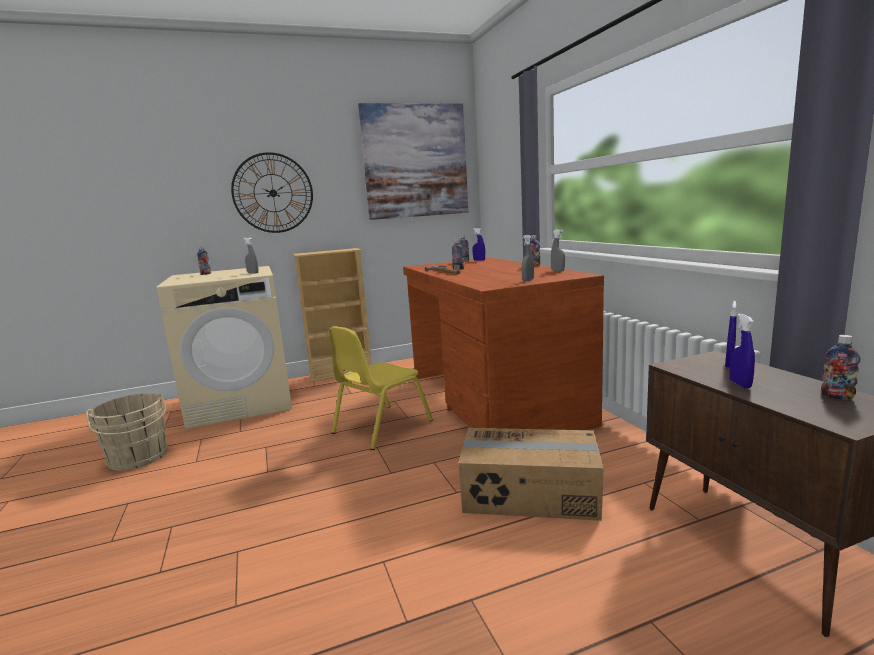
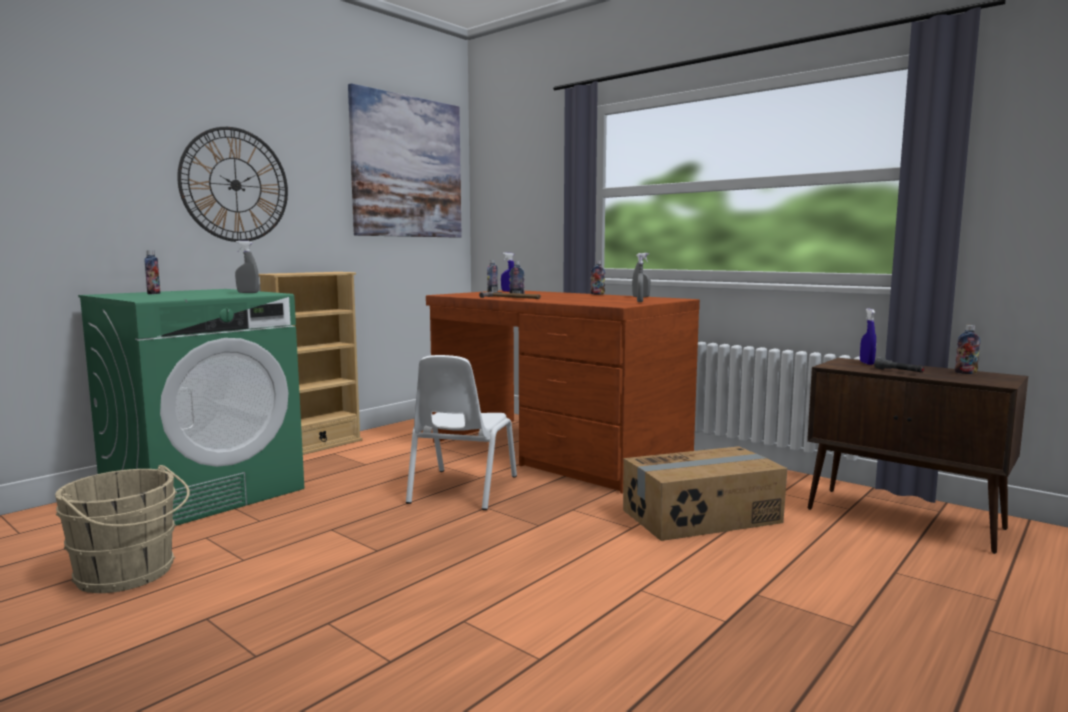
camera: 30 degrees left, 5 degrees down
beige washing machine [157,266,292,429] -> green washing machine [78,289,304,526]
yellow chair [329,326,433,450] -> white chair [406,355,517,510]
blue spray bottle [729,313,755,389] -> grey flashlight [874,357,925,373]

